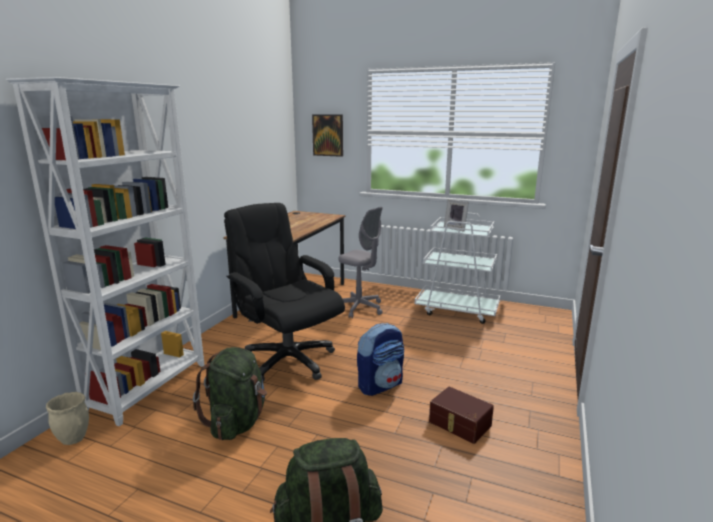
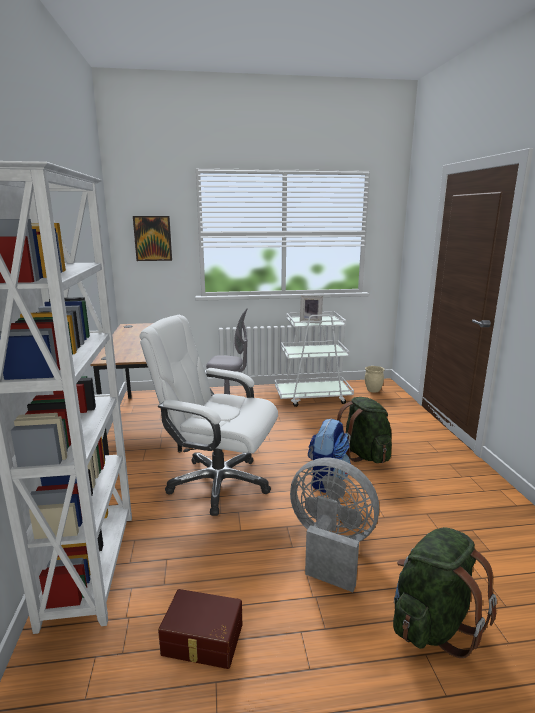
camera: 30 degrees left, 0 degrees up
beige planter [46,392,89,445] -> beige planter moved to [365,366,384,393]
green backpack [193,347,267,440] -> green backpack moved to [337,397,392,463]
black office chair [224,203,345,382] -> white office chair [139,315,278,516]
brown storage box [429,387,494,444] -> brown storage box moved to [158,589,242,669]
none -> grey fan [290,458,379,592]

